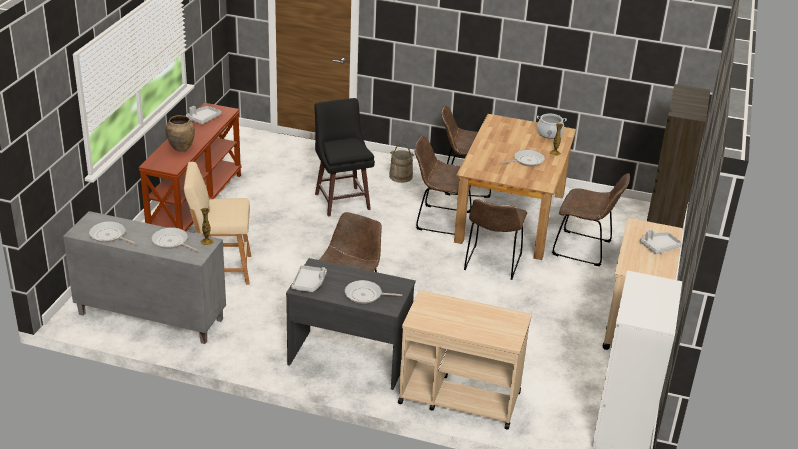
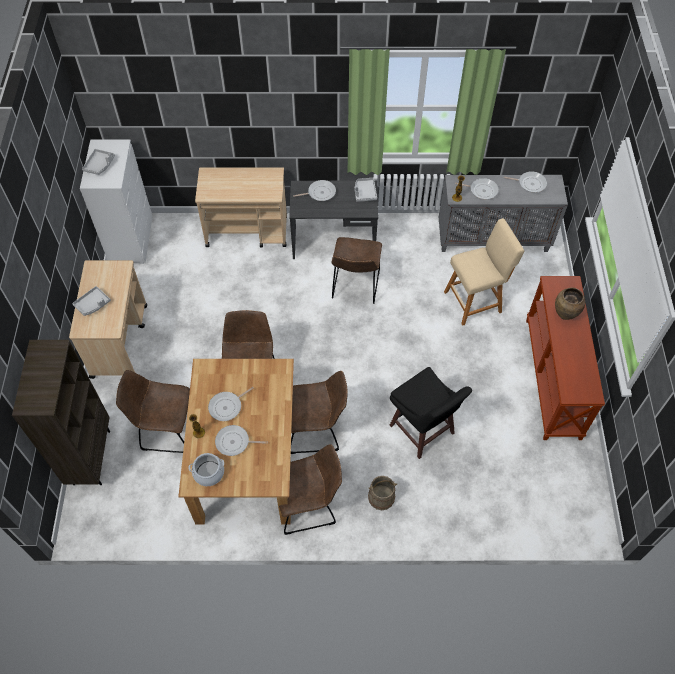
camera: 165 degrees right, 25 degrees up
grey tray [186,106,221,124] -> grey tray moved to [82,149,115,175]
none -> frying pan [215,425,268,456]

